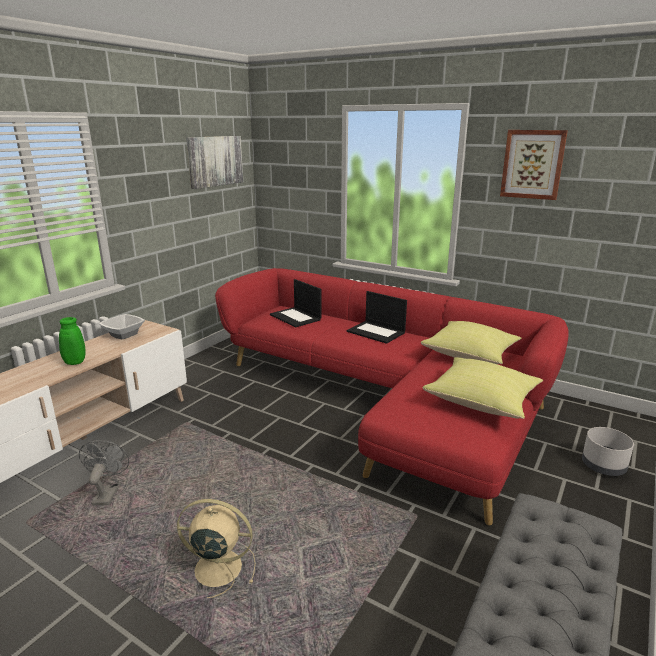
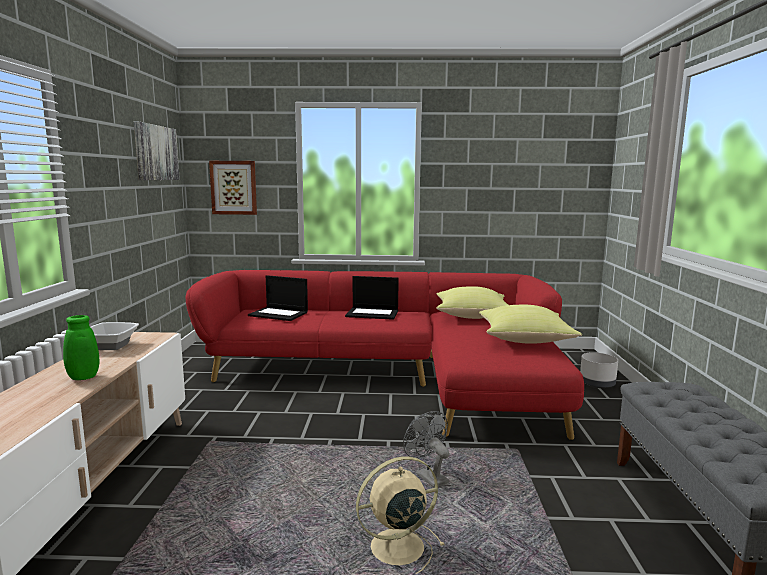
camera: 30 degrees left, 10 degrees down
grey fan [79,440,129,505] -> grey fan moved to [403,411,450,488]
picture [500,130,568,200] -> picture moved to [209,161,257,215]

